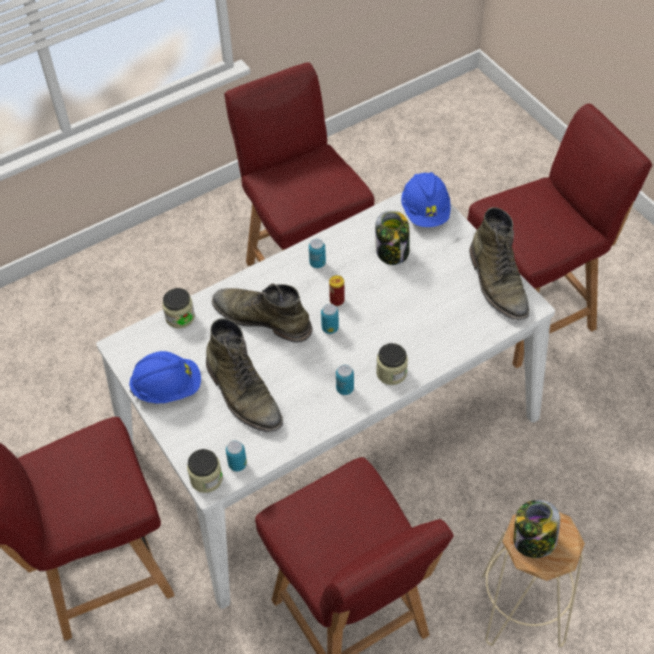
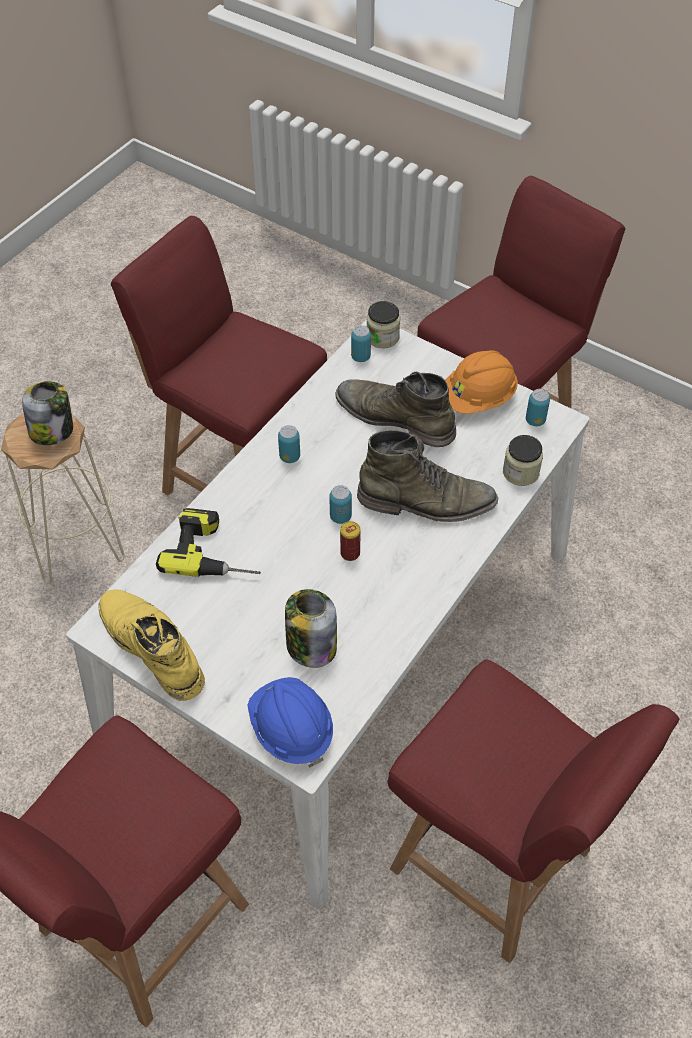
camera: 155 degrees right, 0 degrees up
blue hard hat [129,351,201,403] -> orange hard hat [445,350,518,414]
can [309,239,326,268] -> can moved to [526,389,550,426]
jar [376,343,408,385] -> none
green boot [469,207,529,320] -> yellow boot [98,590,205,701]
none -> power drill [156,508,261,577]

